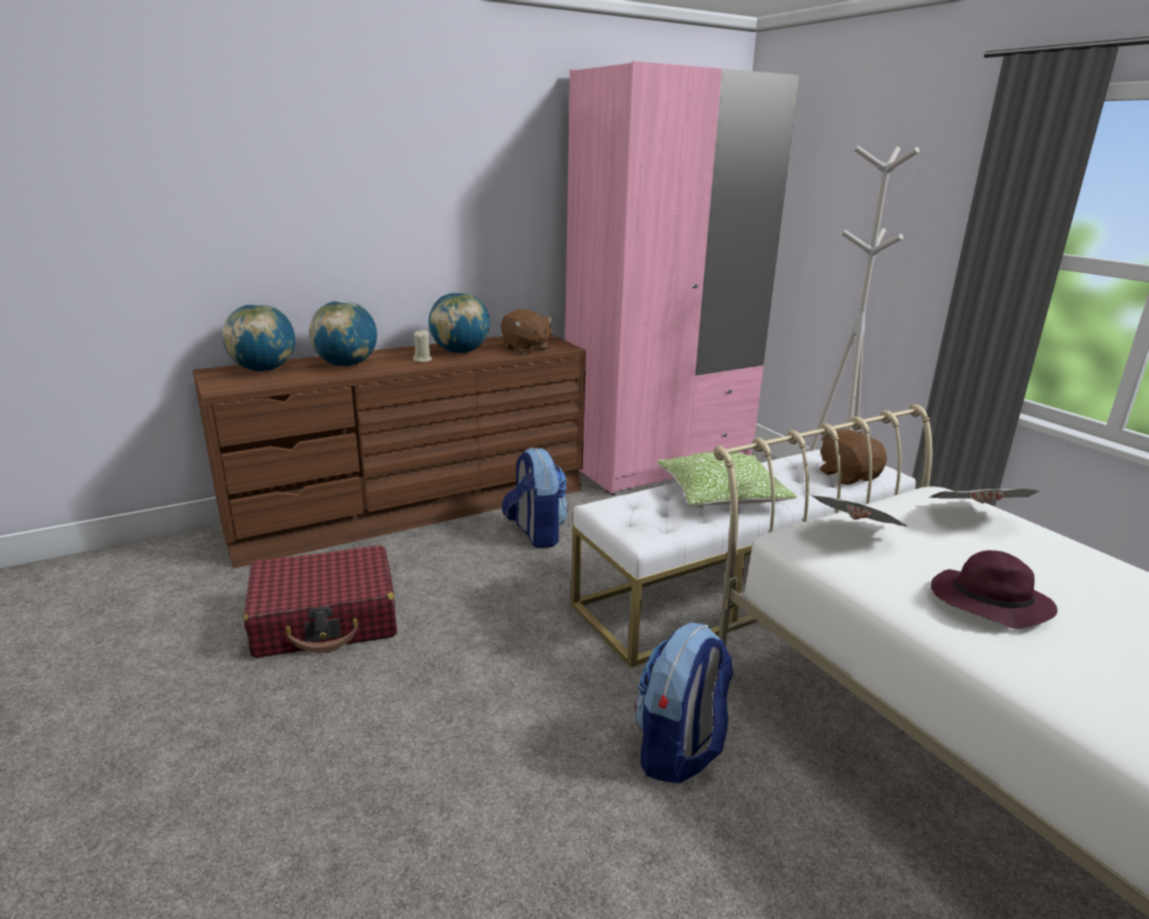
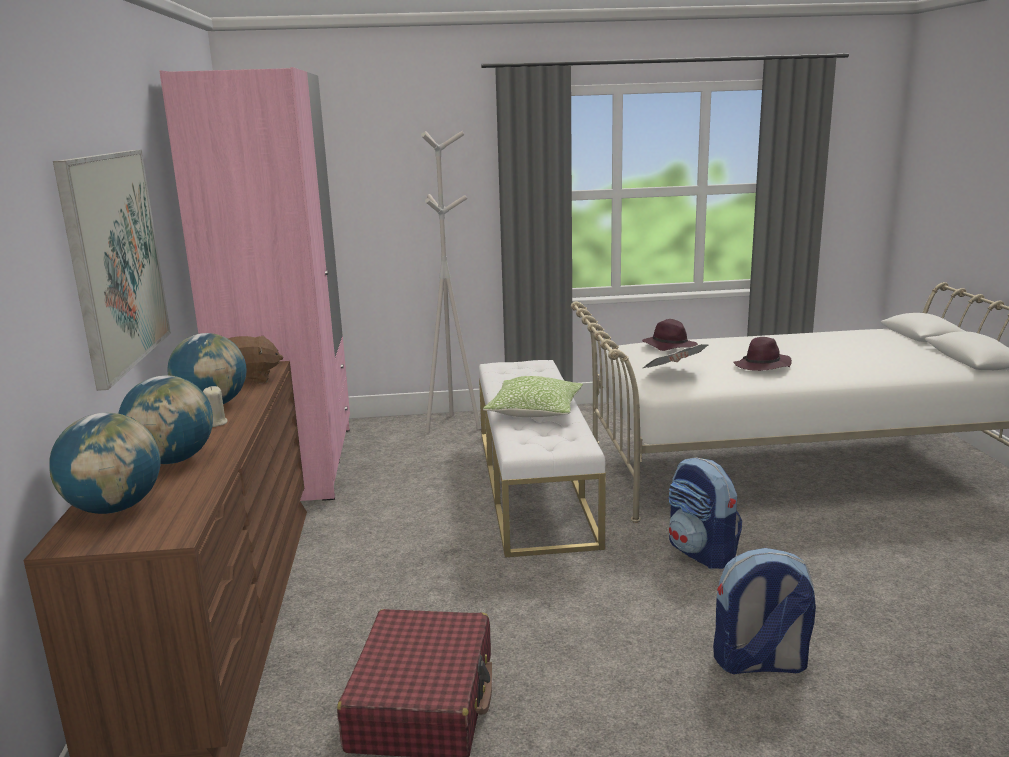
camera: 65 degrees left, 5 degrees down
backpack [502,447,568,548] -> backpack moved to [713,548,816,674]
brown plush toy [820,430,887,485] -> none
newspaper [929,489,1040,504] -> purple hat [642,319,698,351]
none -> picture [53,150,171,391]

